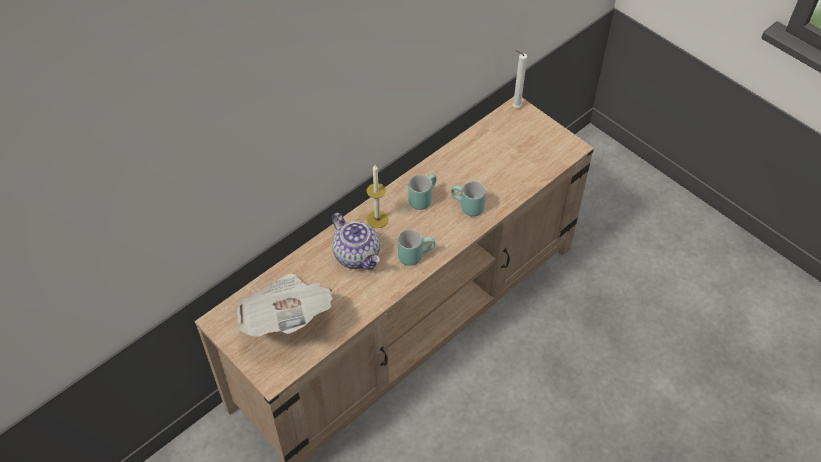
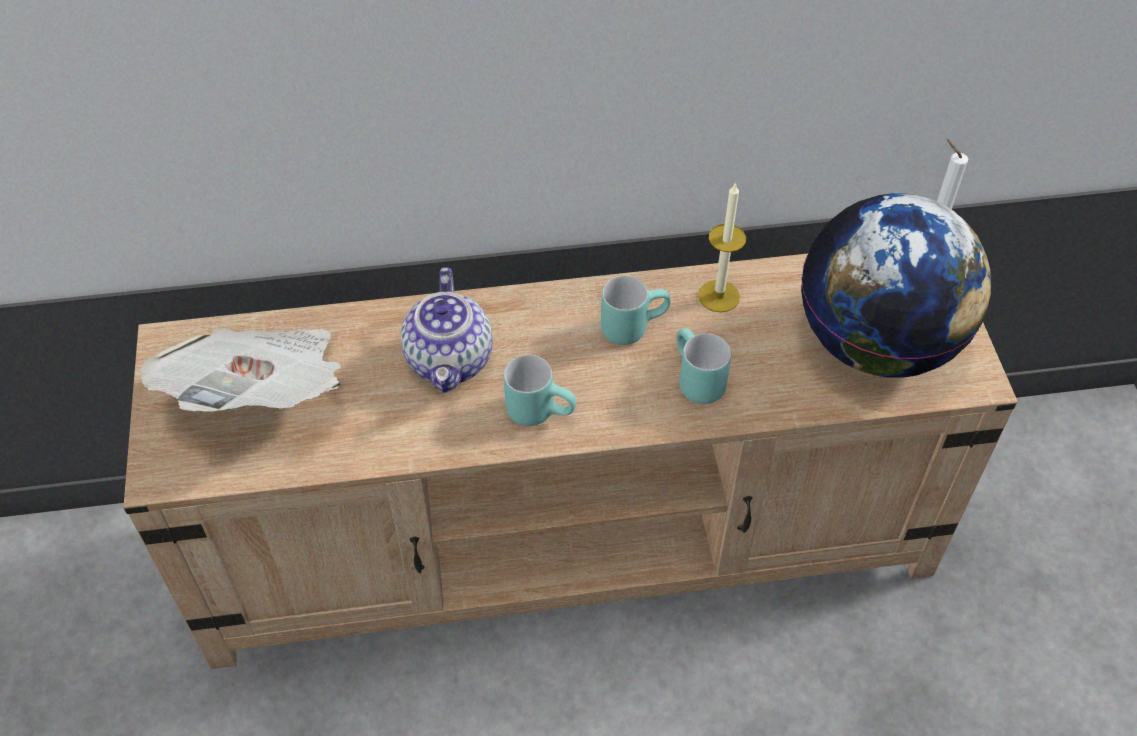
camera: 35 degrees right, 0 degrees up
candle [367,165,389,228] -> candle moved to [698,182,746,313]
none -> globe [801,193,991,378]

